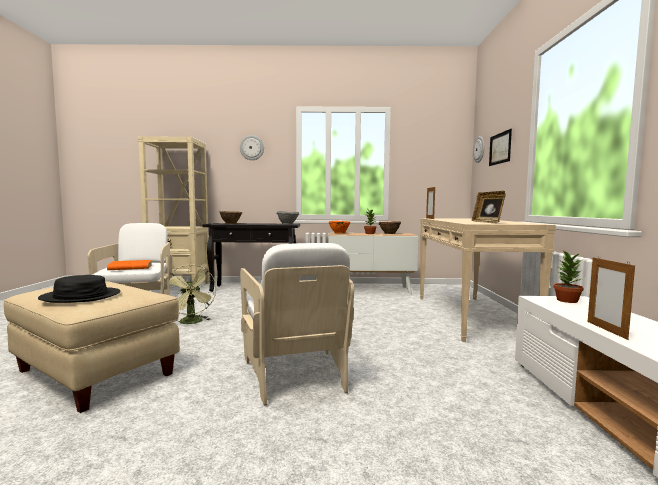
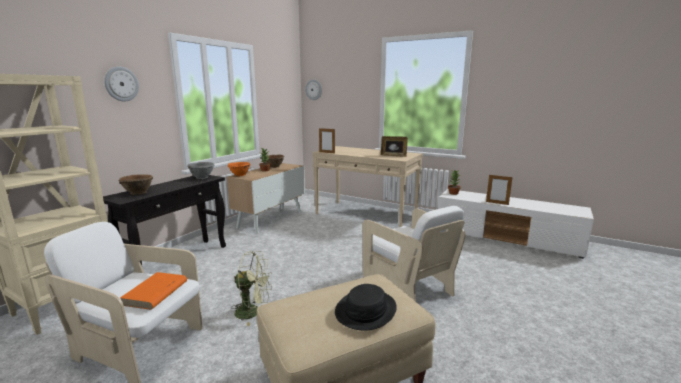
camera: 60 degrees left, 10 degrees up
white armchair [240,243,354,406] -> white armchair turned 45 degrees clockwise [363,206,466,301]
picture [489,129,512,166] -> none

